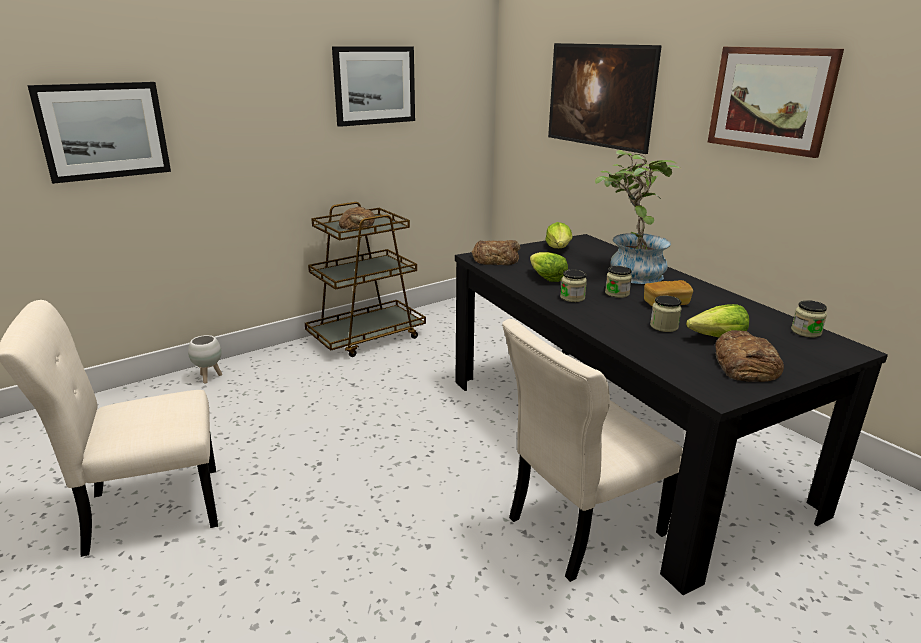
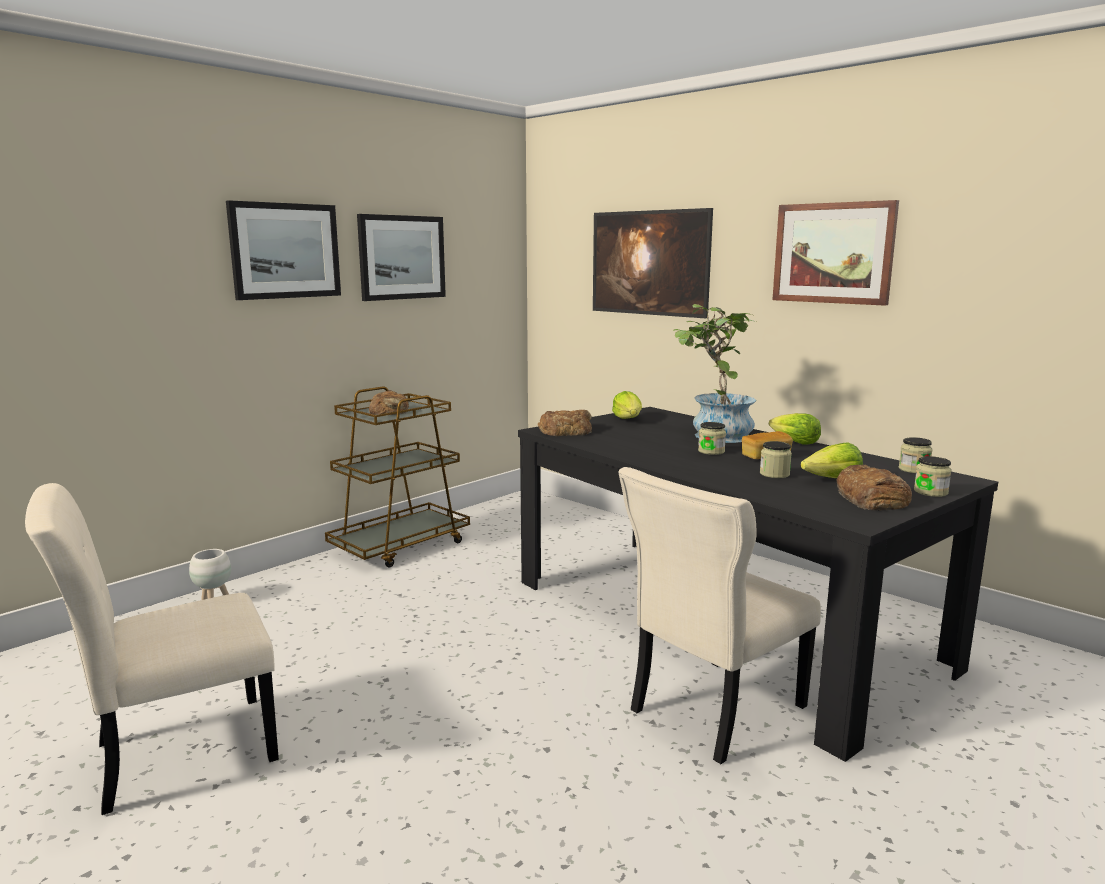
camera: 10 degrees left, 10 degrees down
picture [27,82,171,184] -> picture moved to [226,200,341,300]
lettuce [530,252,568,282] -> lettuce moved to [769,413,821,445]
jar [560,270,587,302] -> jar moved to [914,456,952,497]

